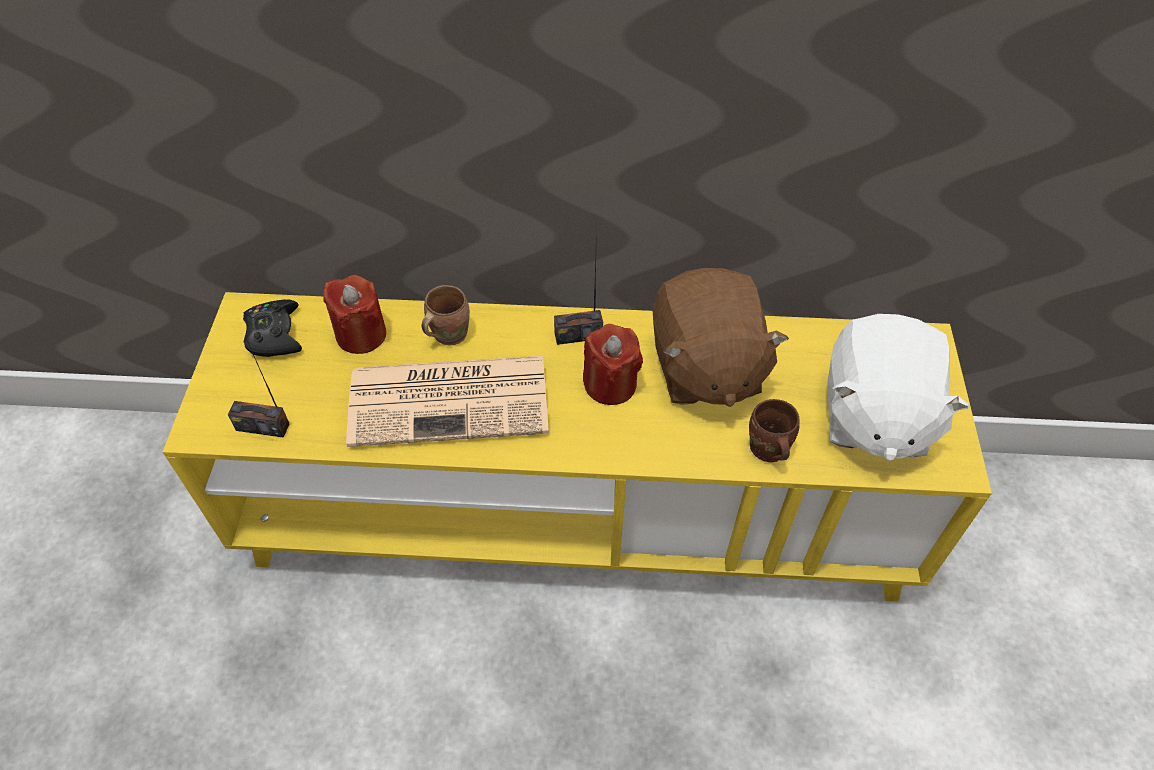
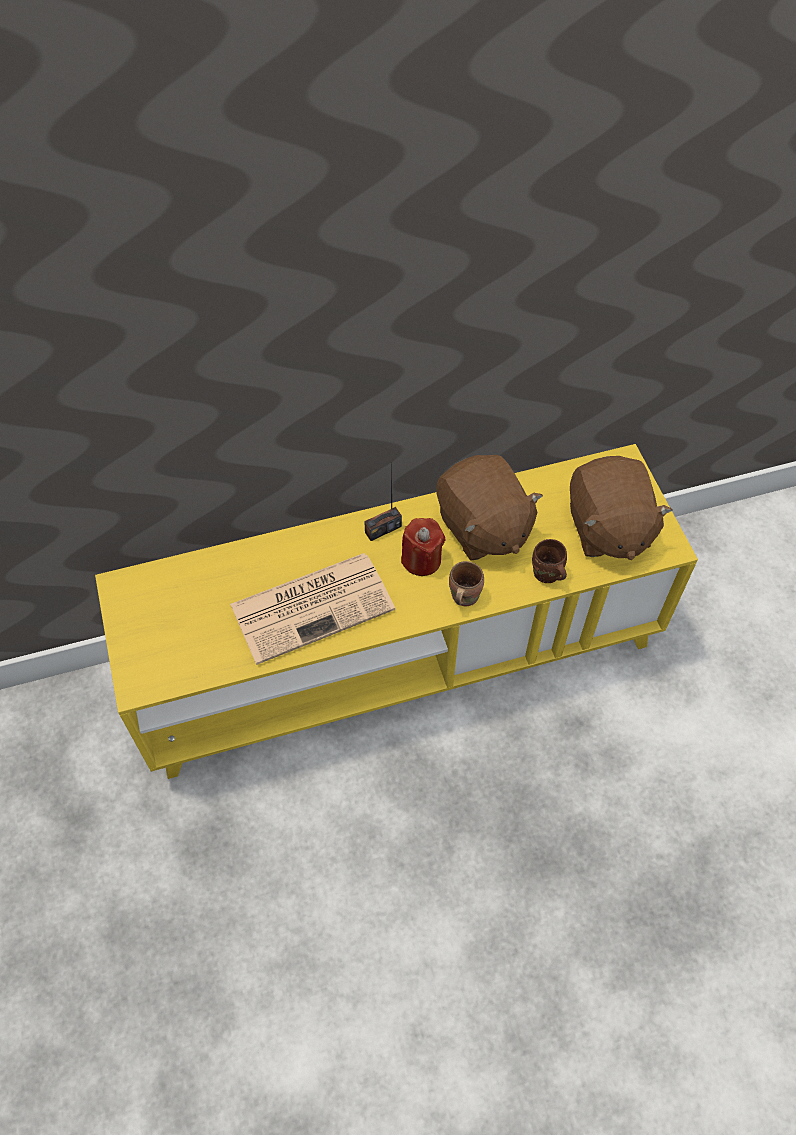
camera: 20 degrees left, 5 degrees up
radio [228,339,290,438] -> none
black game controller [243,300,302,357] -> none
red candle [323,275,386,354] -> none
brown mug [422,285,470,345] -> brown mug moved to [449,561,484,606]
white plush toy [827,314,970,461] -> brown plush toy [570,456,673,560]

